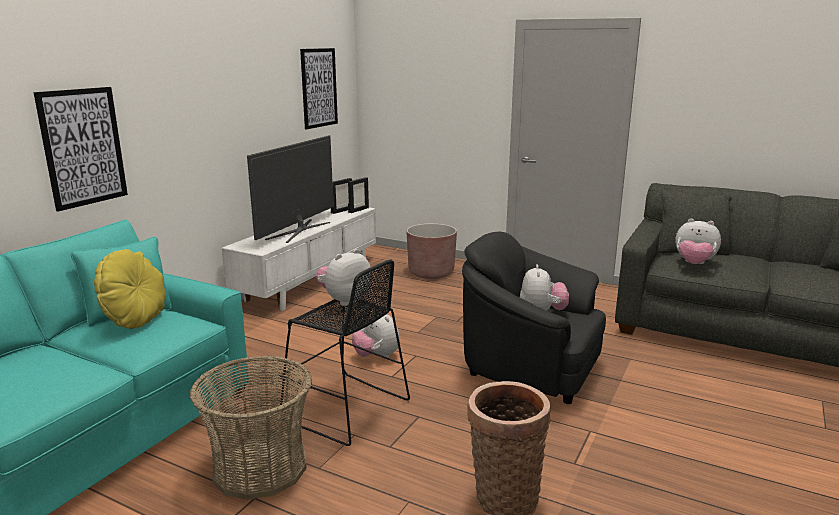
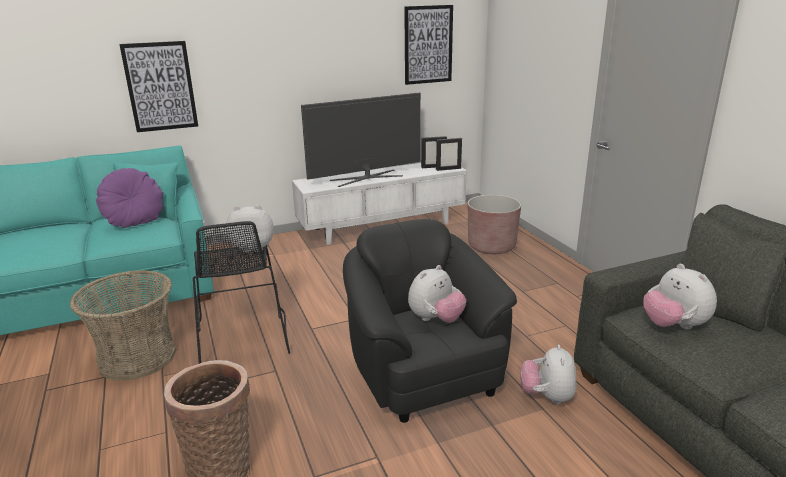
camera: 40 degrees right, 5 degrees up
yellow pillow [94,249,165,329] -> purple pillow [96,168,163,228]
plush toy [352,311,400,359] -> plush toy moved to [520,345,577,404]

